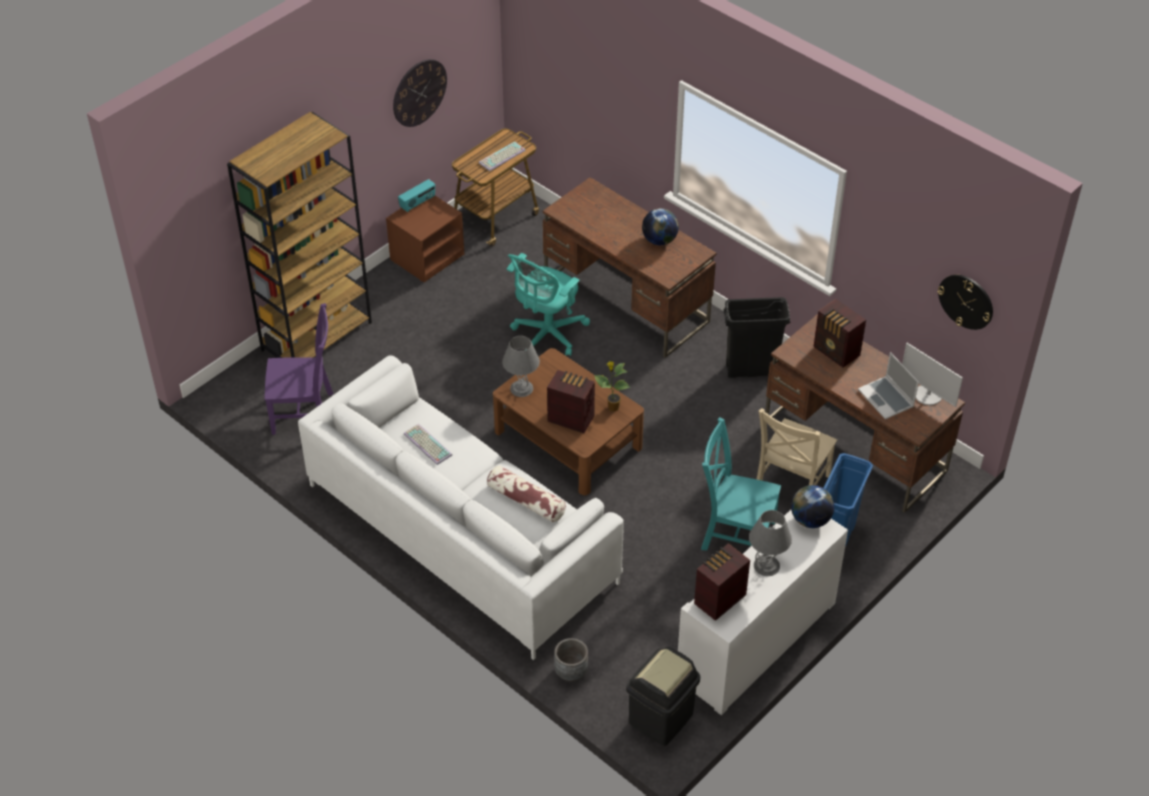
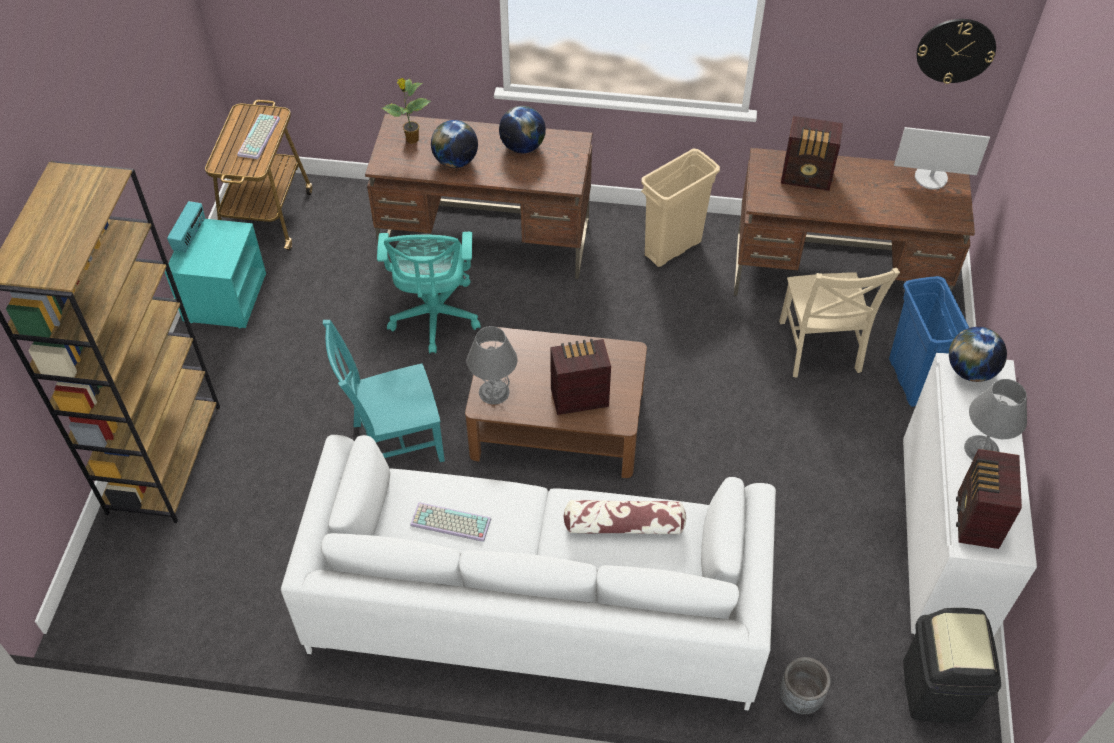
camera: 35 degrees left, 5 degrees up
purple chair [265,303,333,435] -> none
brown nightstand [386,196,464,283] -> turquoise nightstand [165,219,266,328]
wall clock [393,59,447,127] -> none
potted plant [594,361,631,412] -> potted plant moved to [382,78,431,144]
turquoise chair [701,417,781,550] -> turquoise chair moved to [323,320,445,462]
black trash can [723,297,790,378] -> beige trash can [641,149,720,267]
laptop [858,352,919,419] -> none
none -> globe [431,120,478,168]

